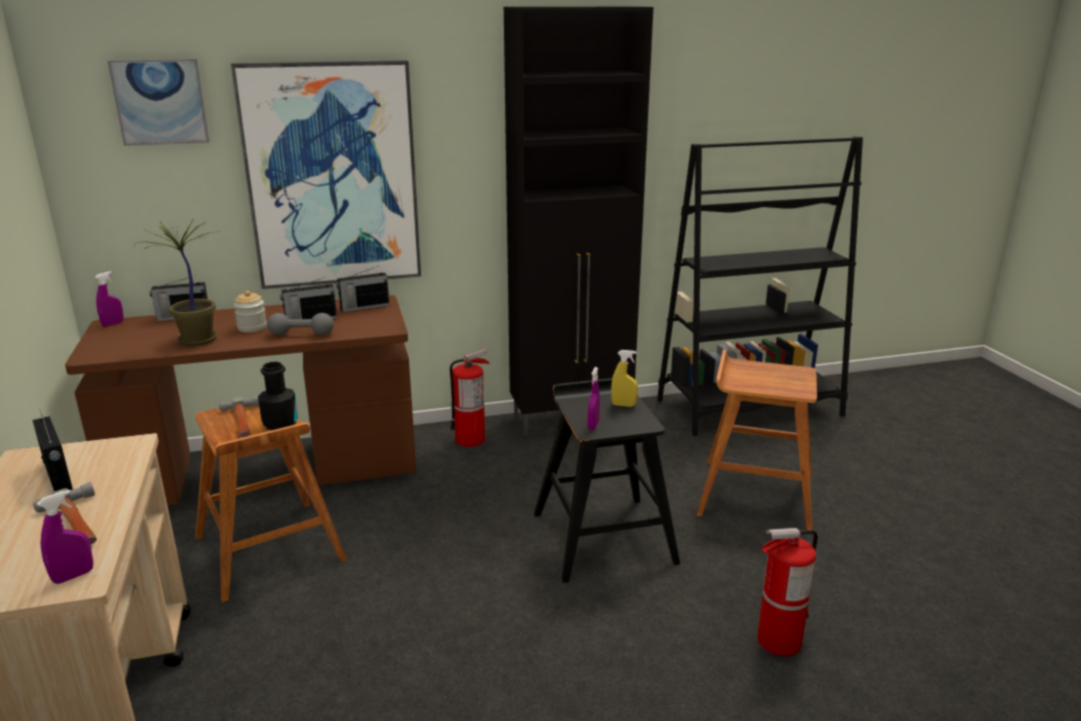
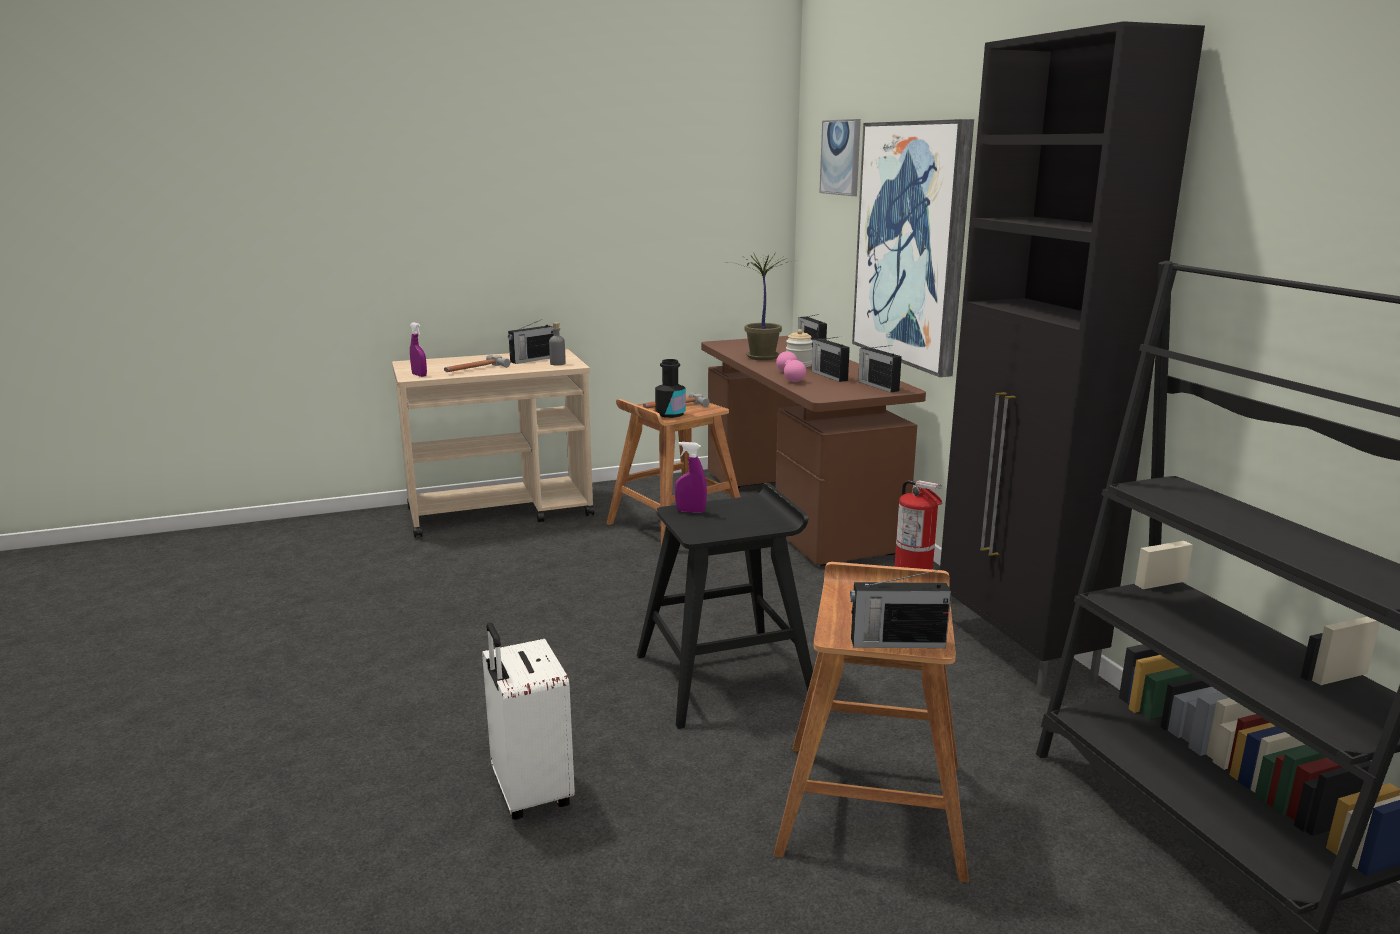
camera: 85 degrees right, 5 degrees down
purple spray bottle [95,271,124,327] -> none
grey dumbbell [267,313,334,336] -> pink dumbbell [776,351,806,382]
yellow spray bottle [611,350,638,407] -> none
fire extinguisher [757,528,818,656] -> white suitcase [482,622,575,820]
none -> grey bottle [549,322,566,365]
none -> radio [850,570,951,648]

